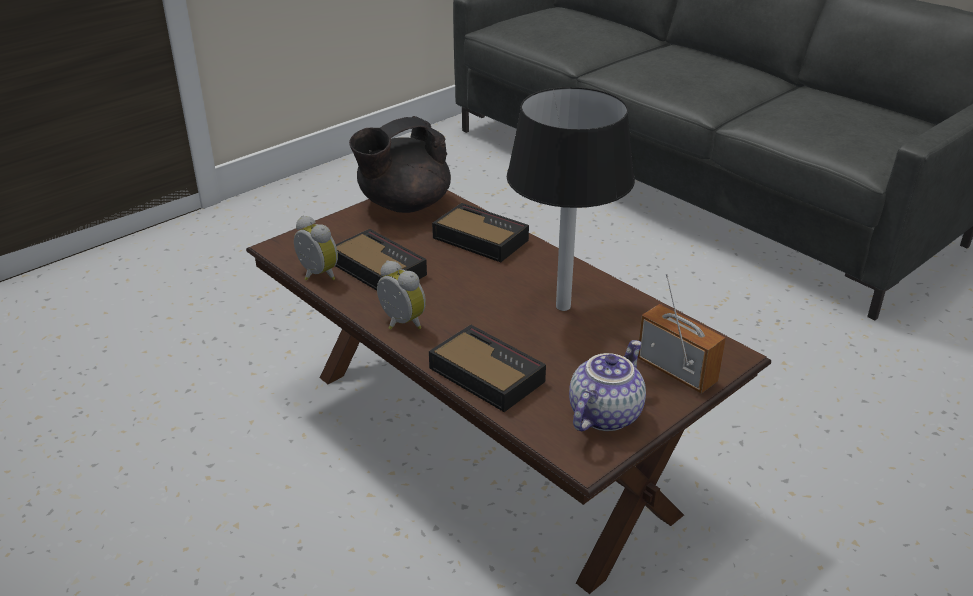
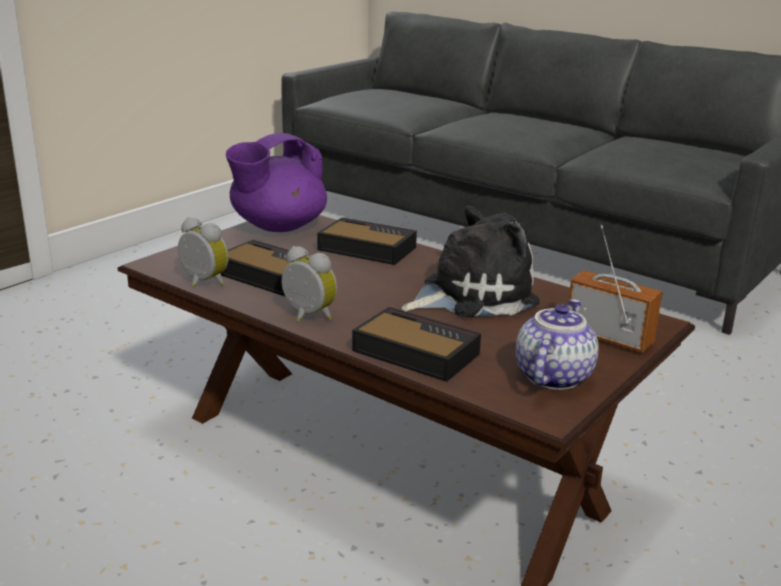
camera: 10 degrees left, 10 degrees down
black teapot [349,116,451,213] -> purple teapot [226,133,327,232]
black table lamp [507,87,635,311] -> plush toy [402,205,540,317]

